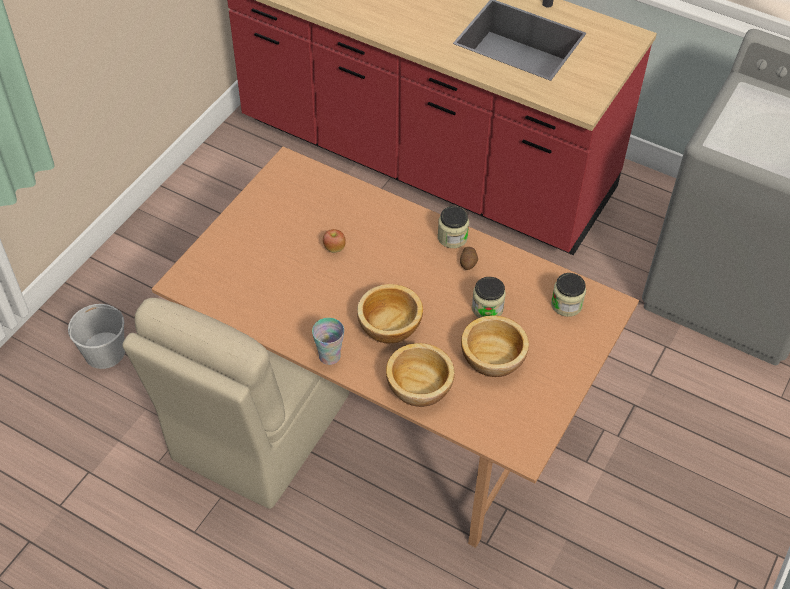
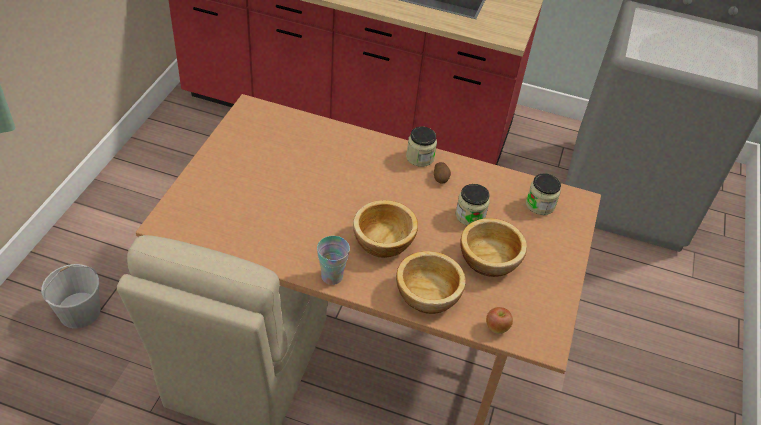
camera: 15 degrees left, 5 degrees down
apple [323,229,346,253] -> apple moved to [486,307,513,334]

